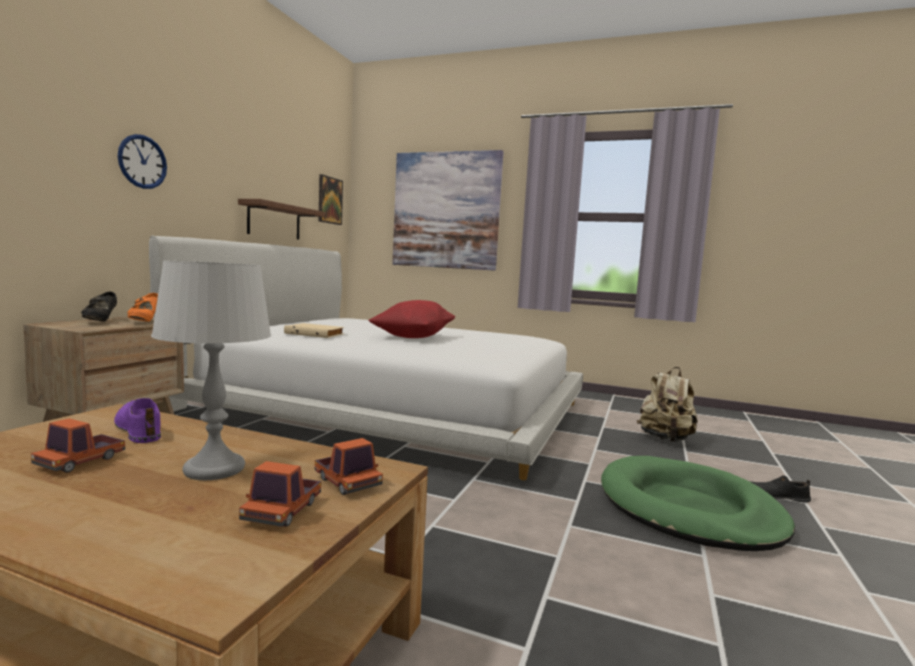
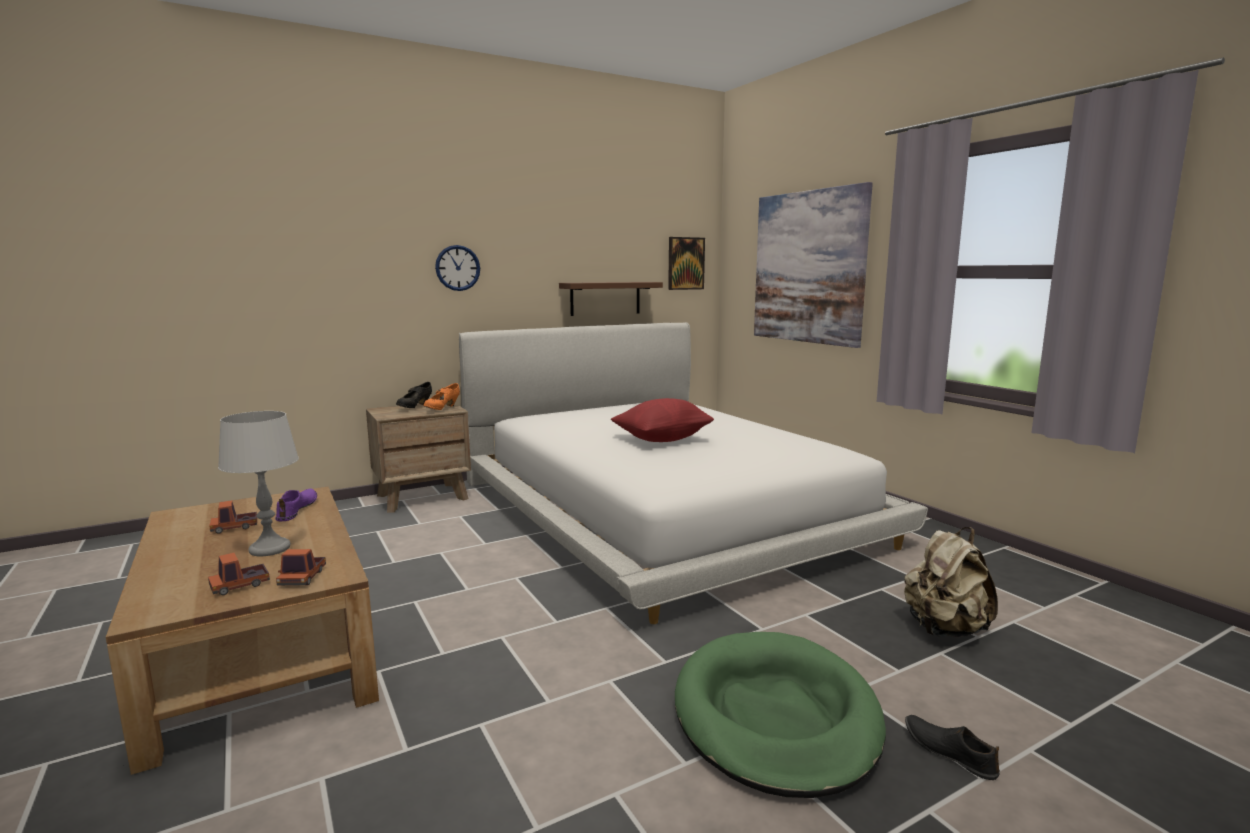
camera: 40 degrees right, 5 degrees up
beige book [284,323,344,338] -> none

